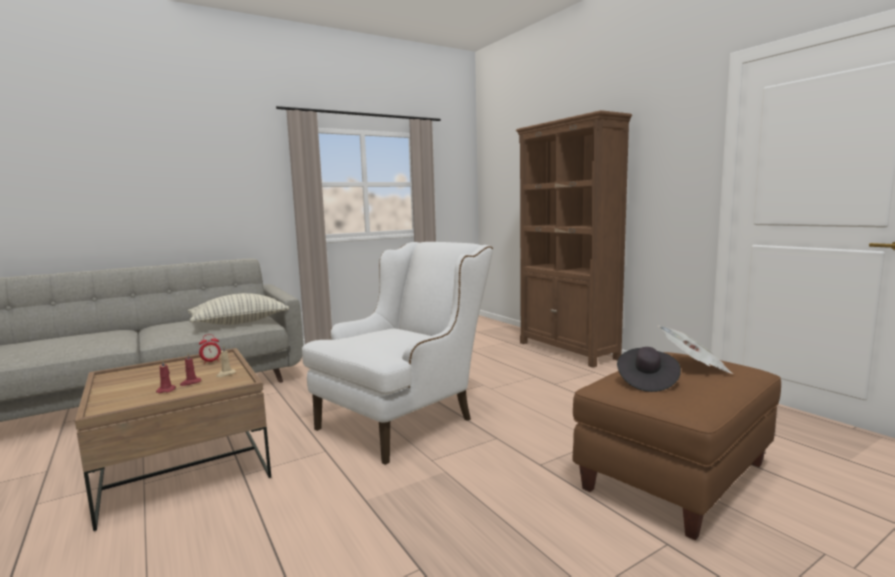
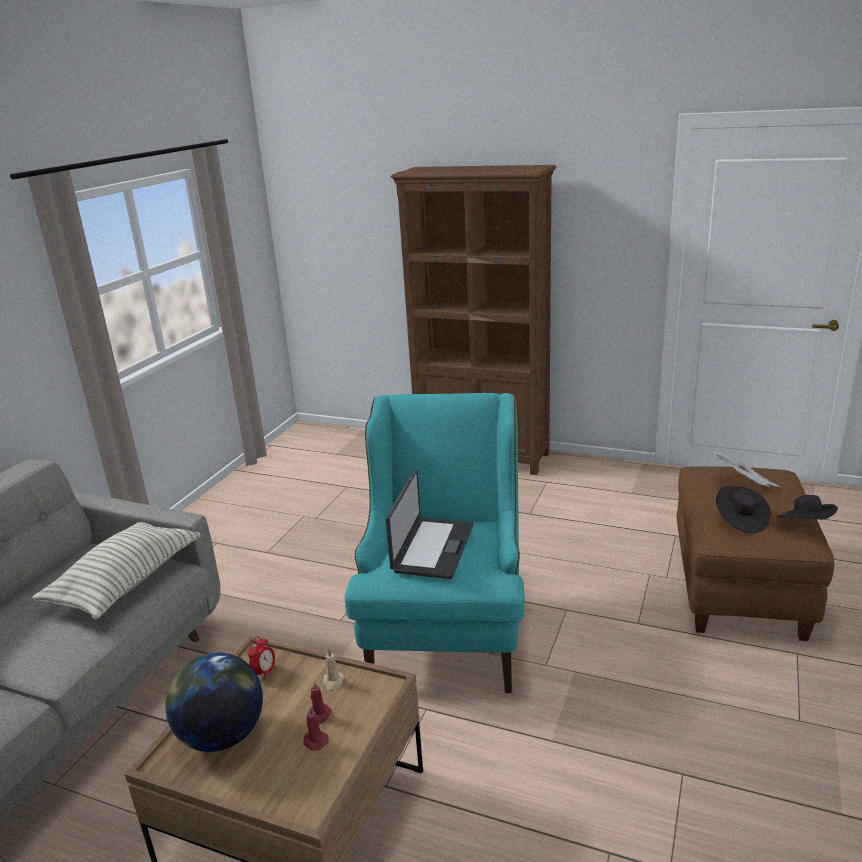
camera: 35 degrees left, 15 degrees up
white armchair [302,242,493,465] -> turquoise armchair [345,393,524,693]
none -> globe [165,653,263,752]
none -> laptop [385,470,474,579]
none -> black hat [777,495,838,520]

